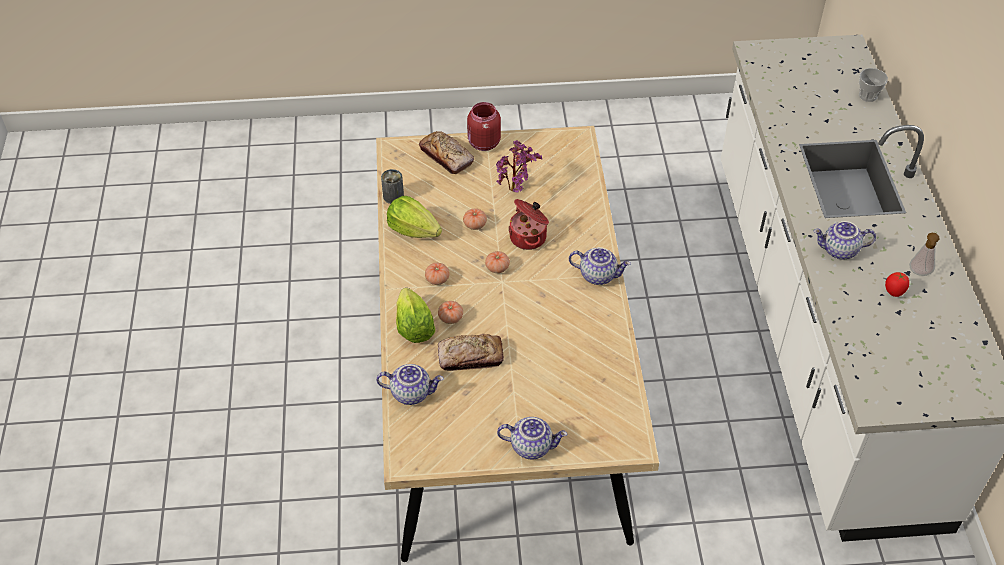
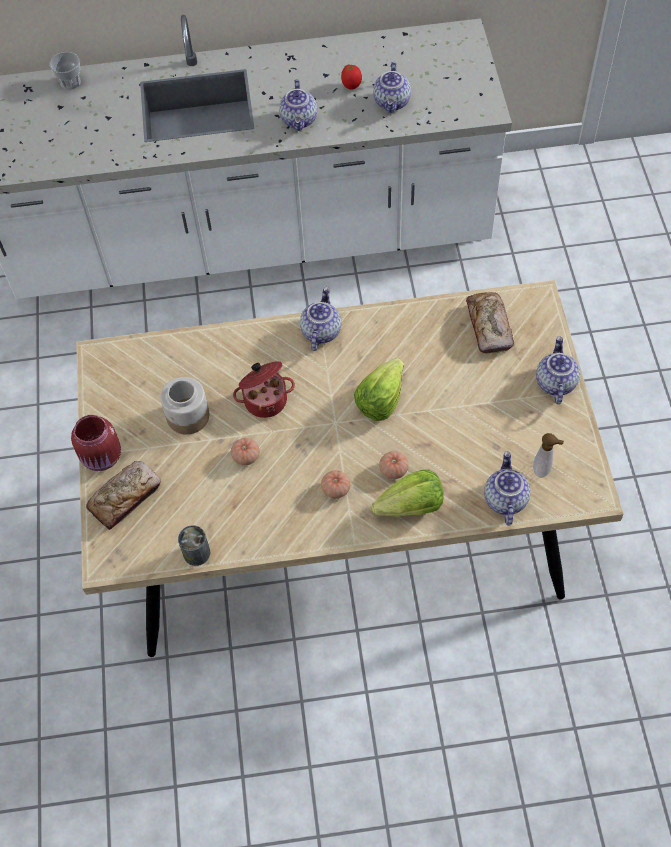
camera: 90 degrees left, 10 degrees up
lettuce [387,196,442,238] -> lettuce moved to [354,358,404,421]
bread [438,334,504,371] -> bread moved to [466,292,514,354]
tomato [485,251,510,273] -> none
potted plant [496,140,542,192] -> jar [160,377,209,435]
soap dispenser [909,233,940,276] -> soap dispenser moved to [533,433,564,478]
none -> teapot [373,62,411,113]

